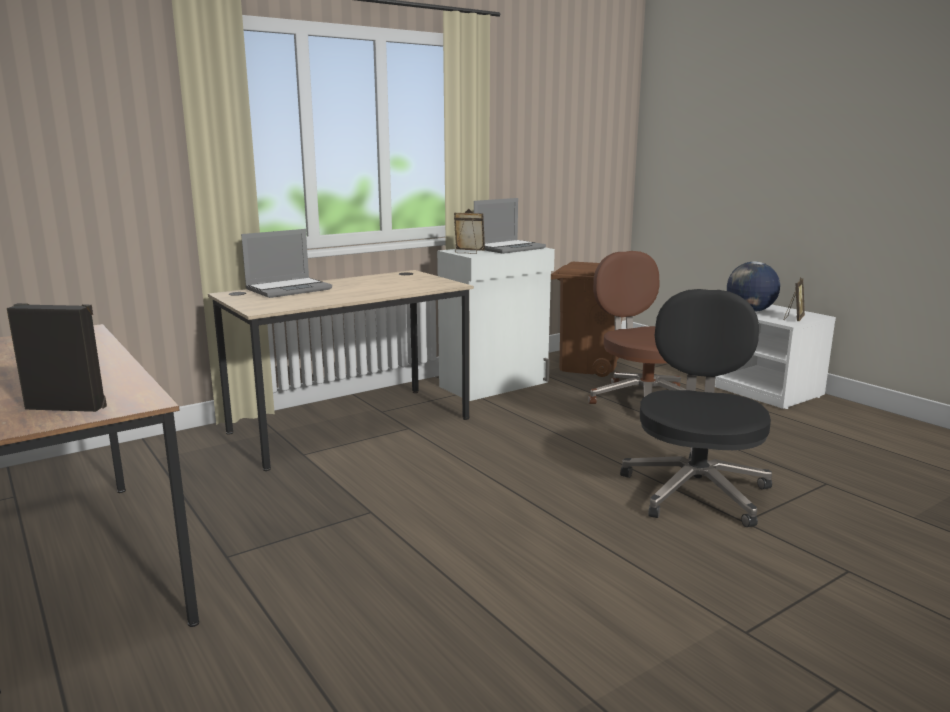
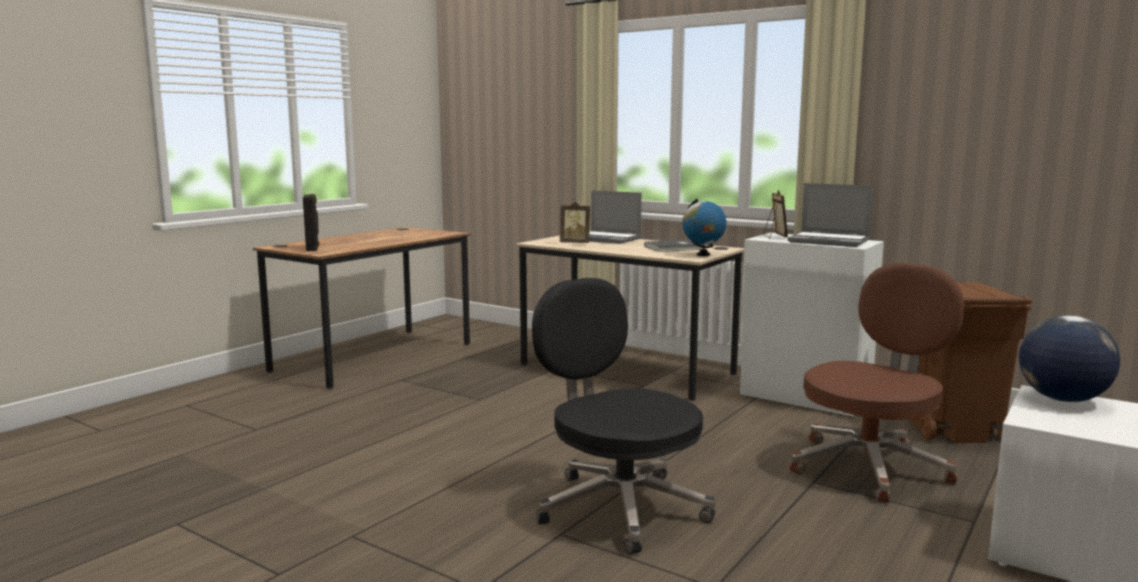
camera: 70 degrees right, 5 degrees down
black office chair [620,289,772,527] -> black office chair turned 120 degrees counterclockwise [532,278,716,555]
picture frame [784,277,805,321] -> picture frame moved to [560,201,590,243]
none -> grey book [645,240,702,252]
none -> globe [682,199,726,256]

